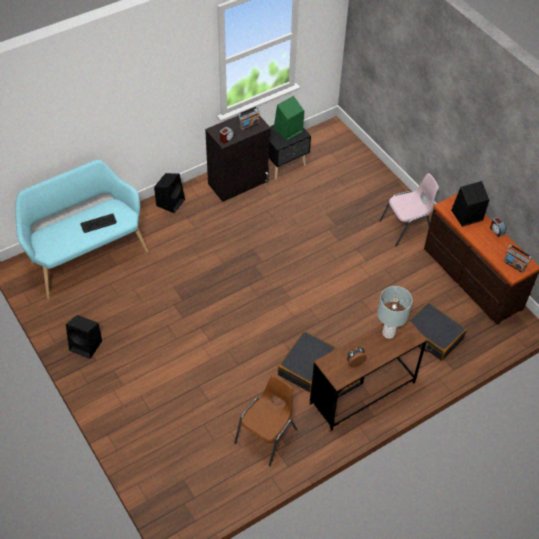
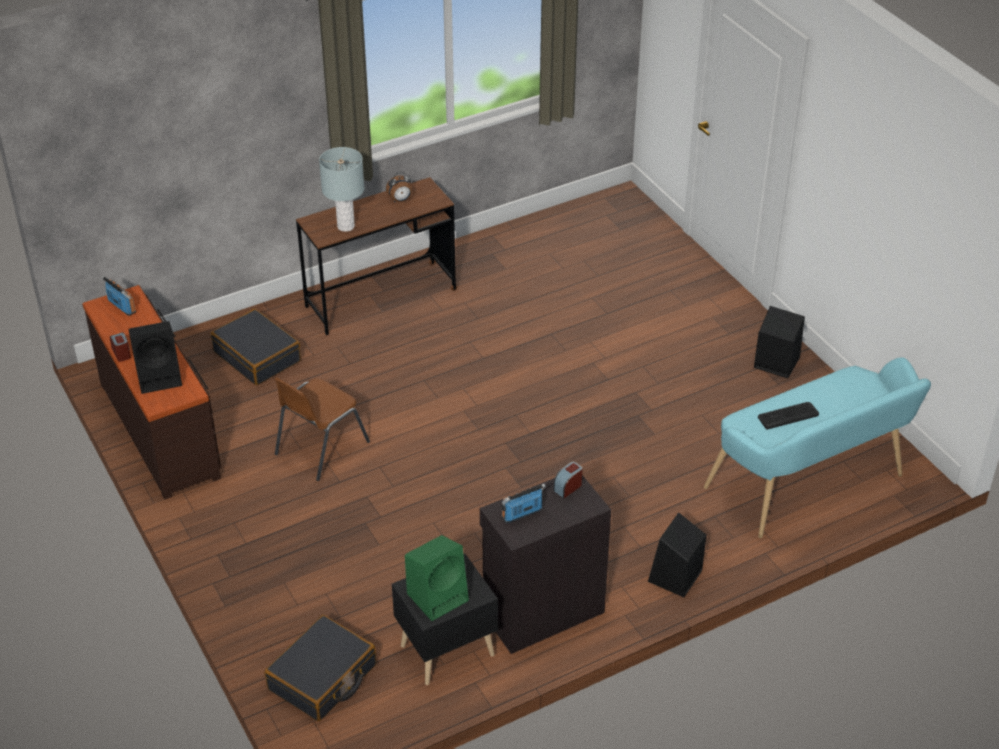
camera: 175 degrees left, 10 degrees down
brown chair [234,375,297,467] -> brown chair moved to [274,377,370,481]
black suitcase [278,331,337,392] -> black suitcase moved to [265,615,376,721]
pink chair [379,173,439,247] -> none

